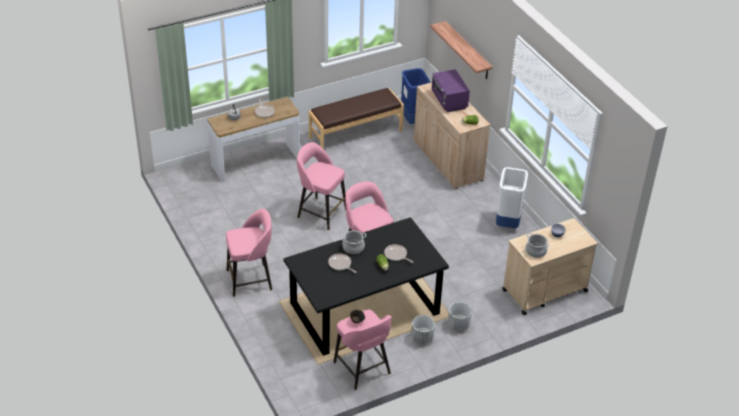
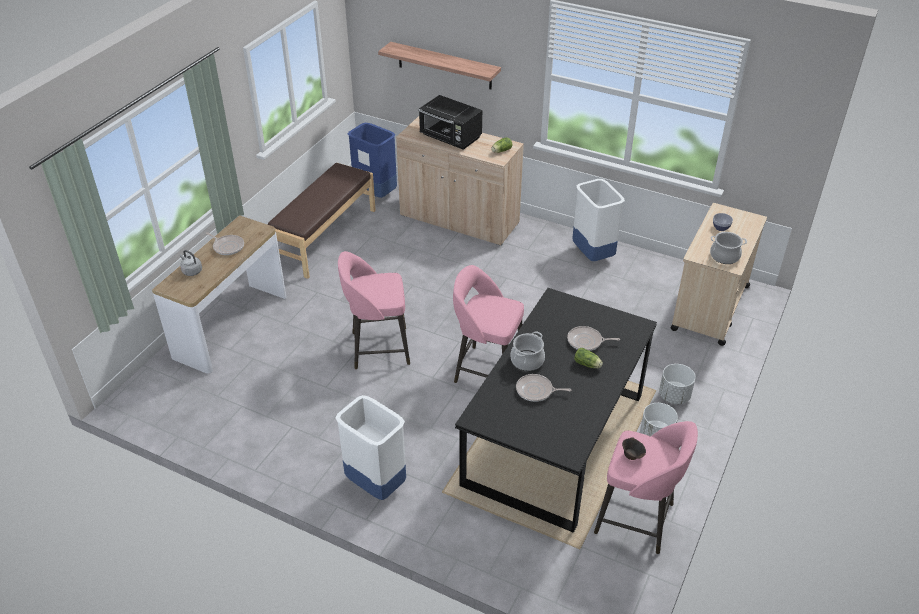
camera: 35 degrees left, 0 degrees up
pink stool [226,208,272,297] -> white trash can [336,395,406,500]
purple microwave [432,69,470,112] -> black microwave [418,95,482,150]

